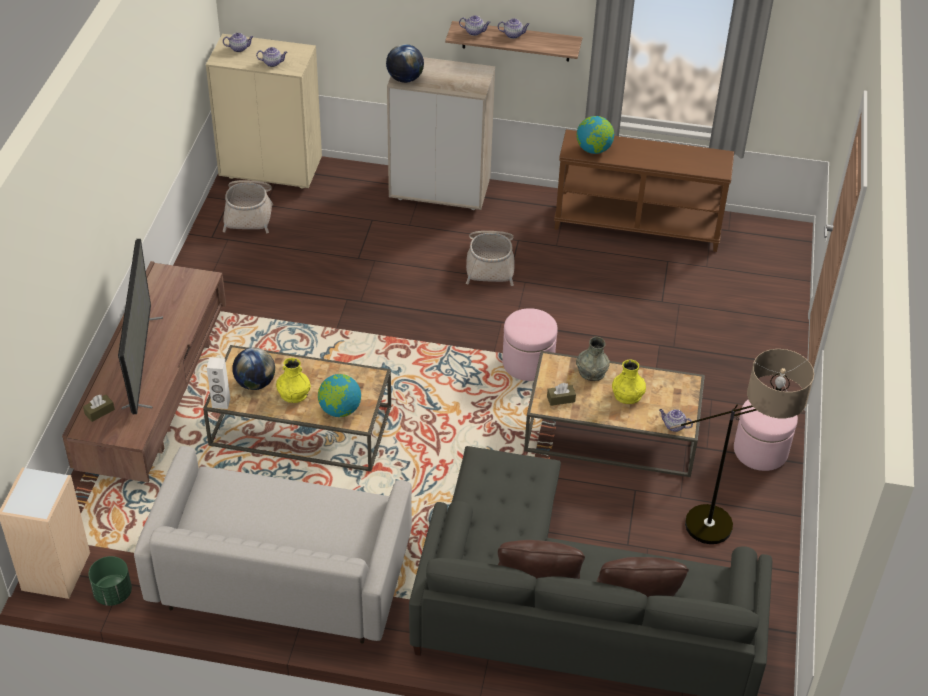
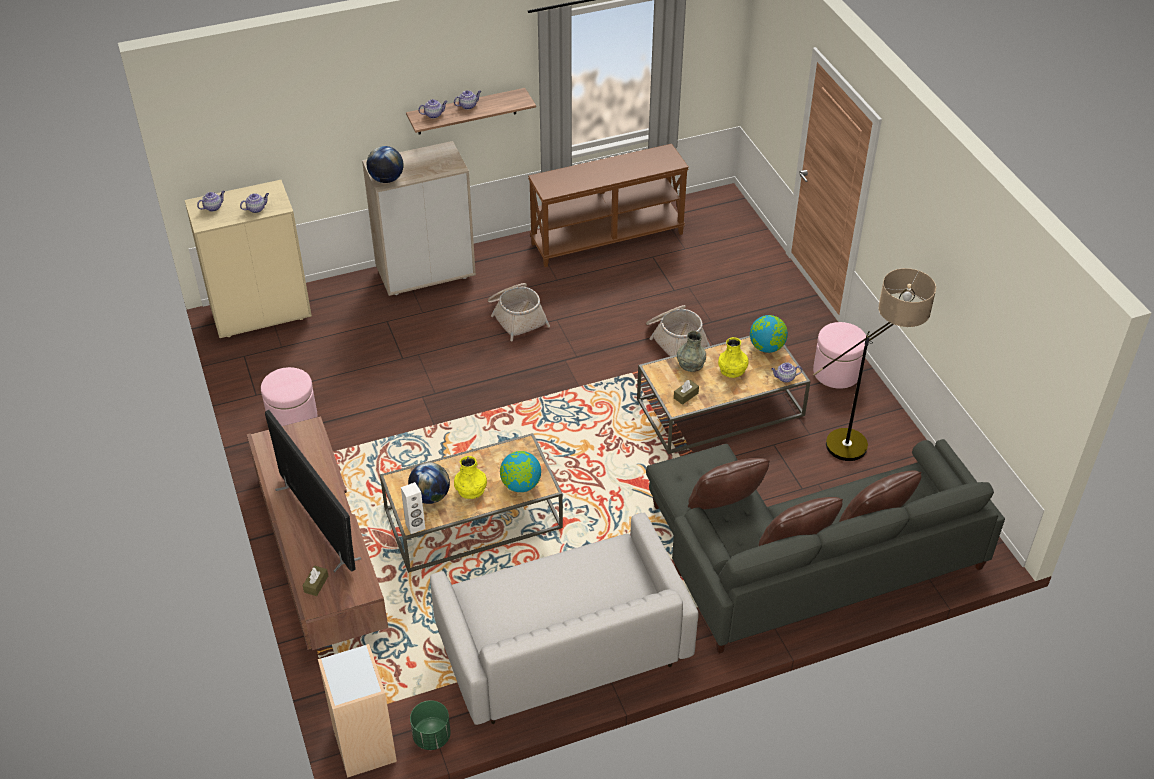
camera: 30 degrees left, 0 degrees up
basket [222,180,273,233] -> basket moved to [646,305,710,356]
pink ottoman [502,308,558,381] -> pink ottoman moved to [261,367,317,426]
globe [577,116,614,154] -> globe moved to [750,315,788,353]
none -> brown pillow [688,458,770,510]

